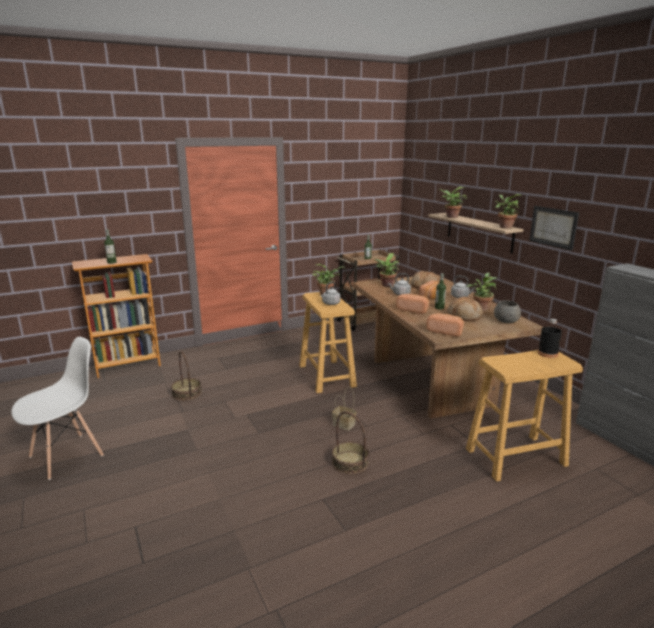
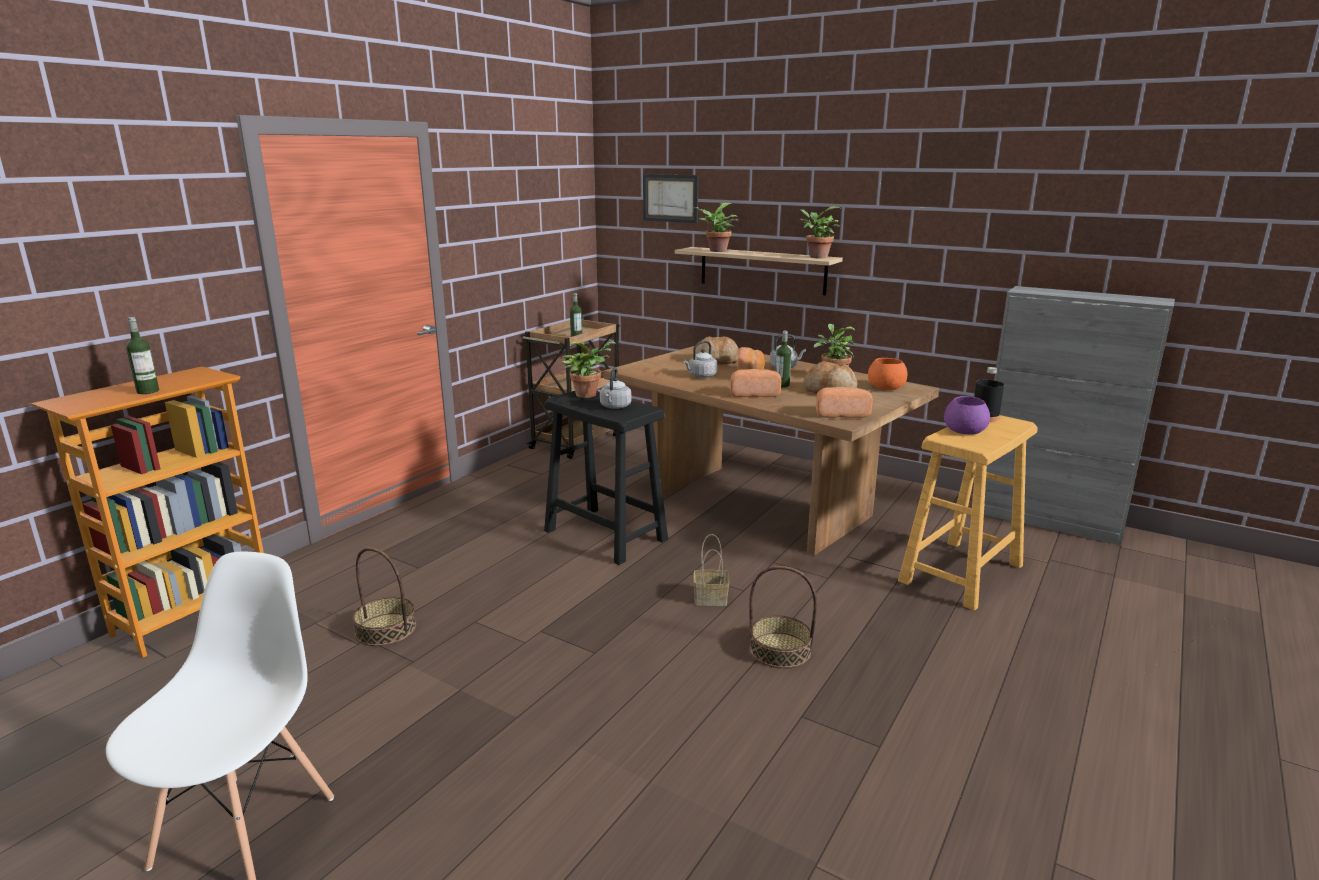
camera: 30 degrees left, 0 degrees up
beige stool [299,292,357,393] -> black stool [544,391,668,565]
potted plant [374,253,399,287] -> none
grey bowl [494,300,521,323] -> orange bowl [868,358,907,390]
picture [529,206,579,251] -> picture moved to [643,174,699,223]
none -> purple bowl [944,396,990,435]

